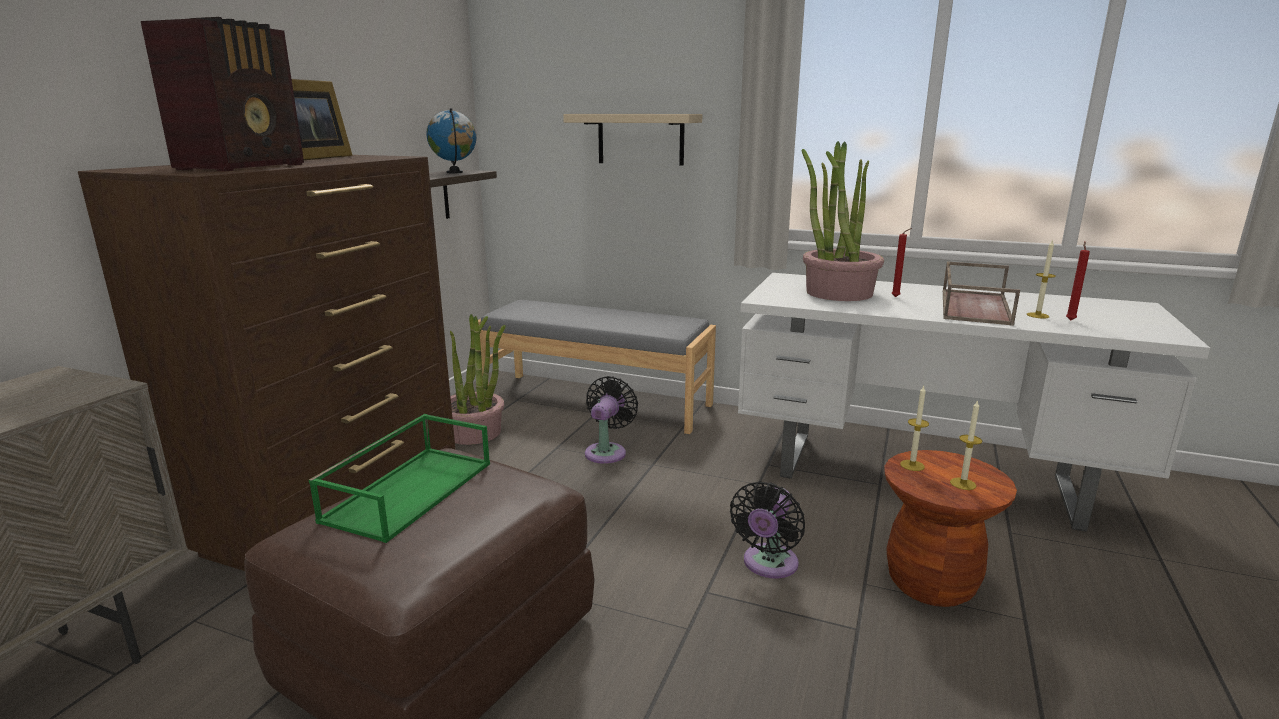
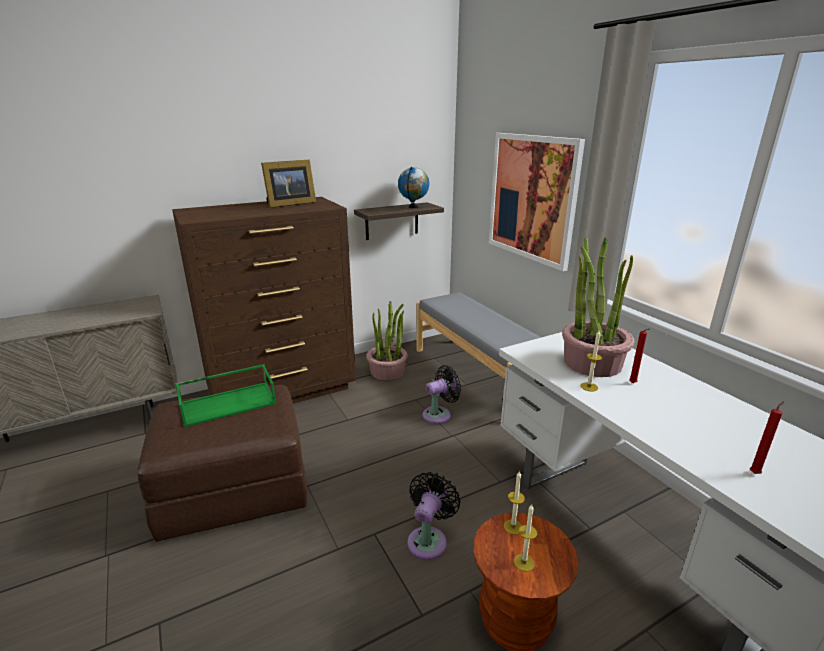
camera: 40 degrees right, 5 degrees up
radio [141,17,304,172] -> none
beige shelf [563,114,702,166] -> picture [489,133,585,271]
black fan [730,481,805,578] -> black fan turned 135 degrees clockwise [408,472,461,560]
brown tray [943,261,1020,326] -> none
candle [1027,239,1056,318] -> candle moved to [581,331,602,392]

